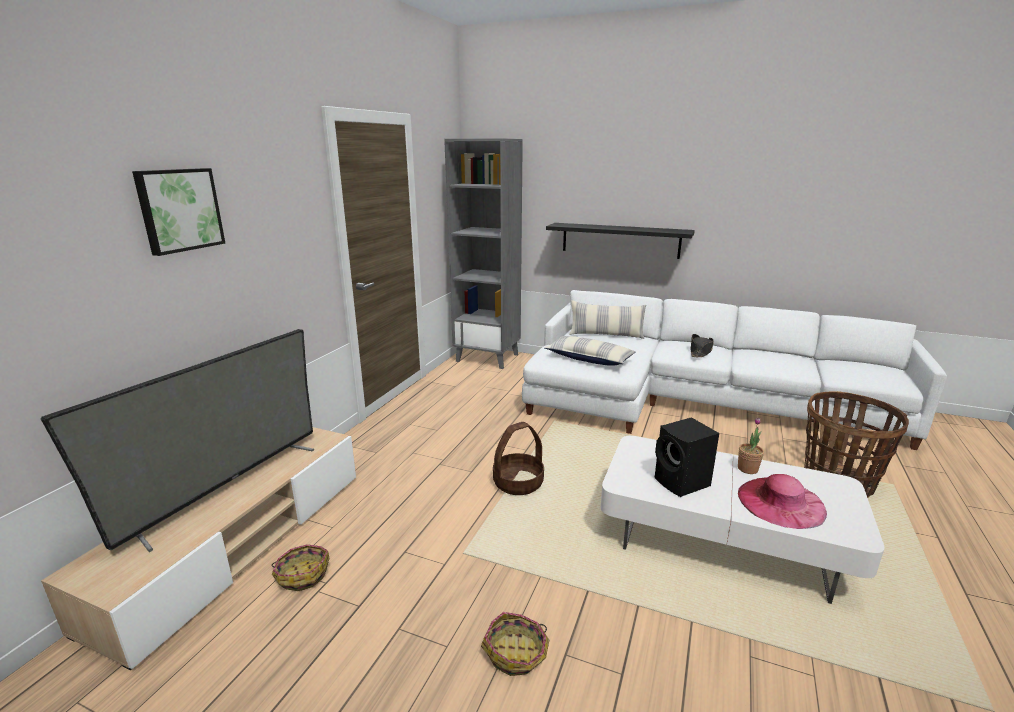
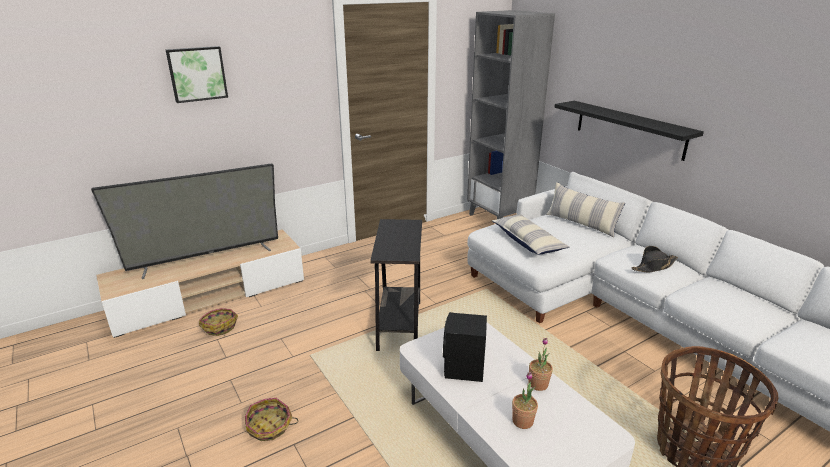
camera: 35 degrees right, 5 degrees up
basket [493,422,544,495] -> black side table [370,219,422,351]
pink hat [738,474,827,529] -> potted plant [512,372,538,429]

